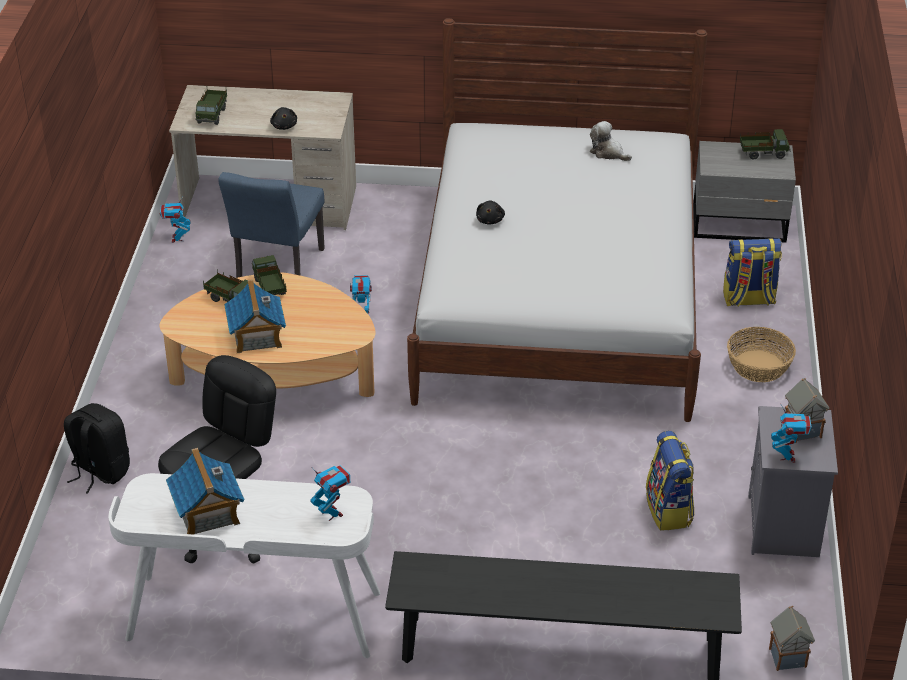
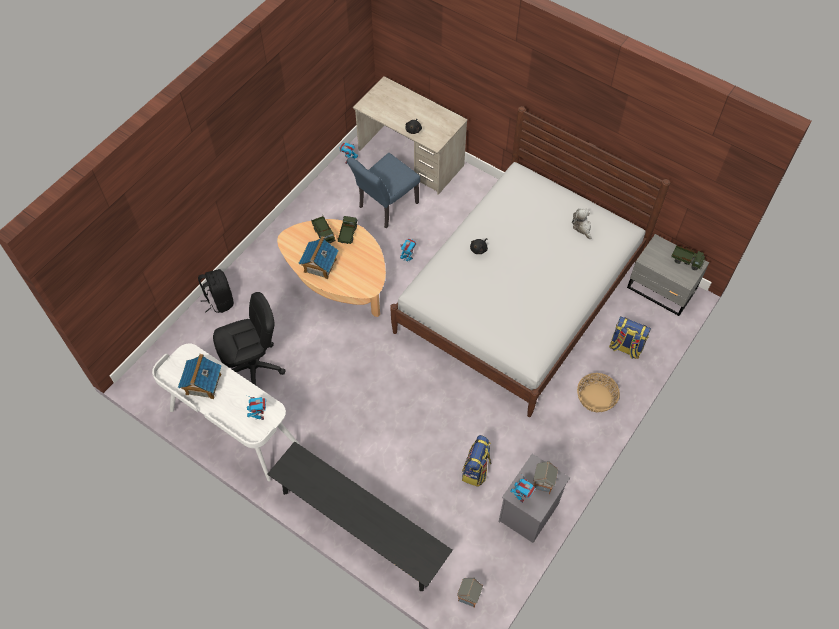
camera: 30 degrees right, 20 degrees up
toy truck [195,89,227,125] -> none

